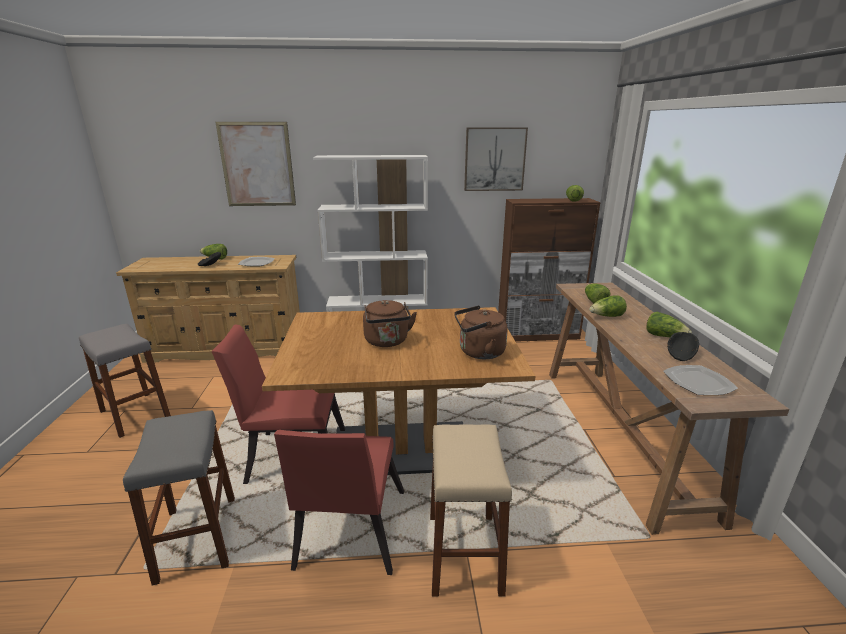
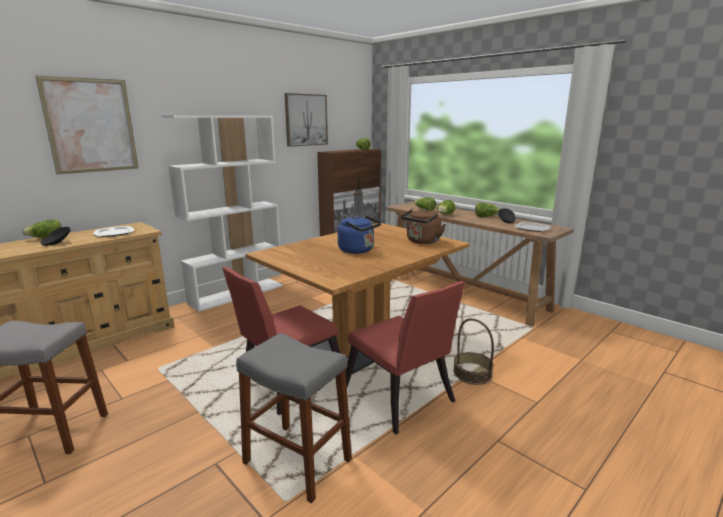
camera: 40 degrees left, 5 degrees down
brown kettle [363,300,417,347] -> blue kettle [338,215,381,254]
beige stool [430,424,512,597] -> basket [453,318,494,385]

